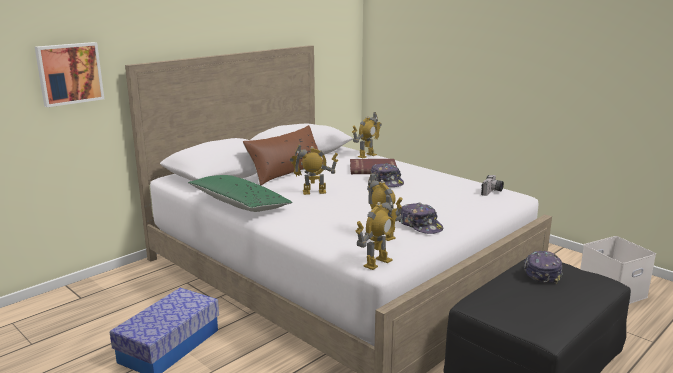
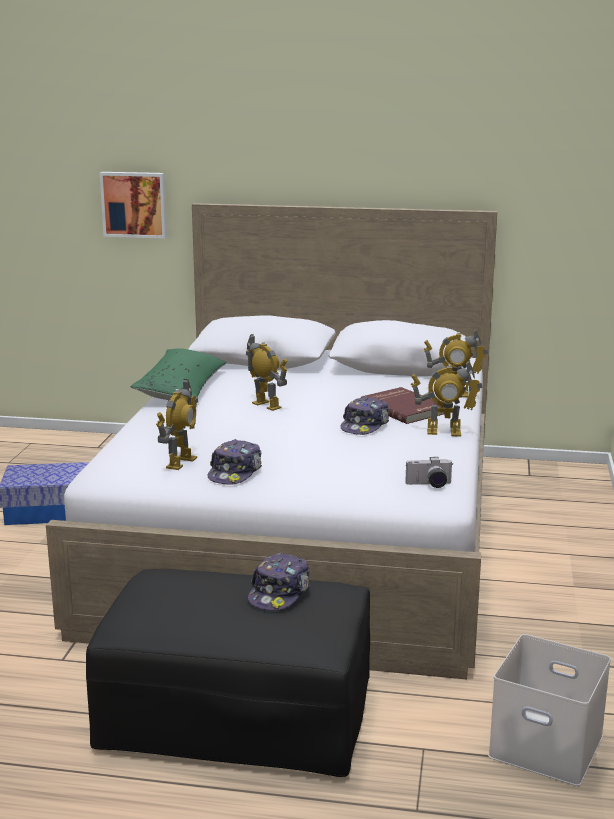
camera: 55 degrees right, 0 degrees up
brown pillow [243,125,323,185] -> none
toy robot [356,194,399,270] -> toy robot moved to [411,361,483,437]
cap [524,251,563,284] -> cap turned 135 degrees clockwise [248,553,310,611]

